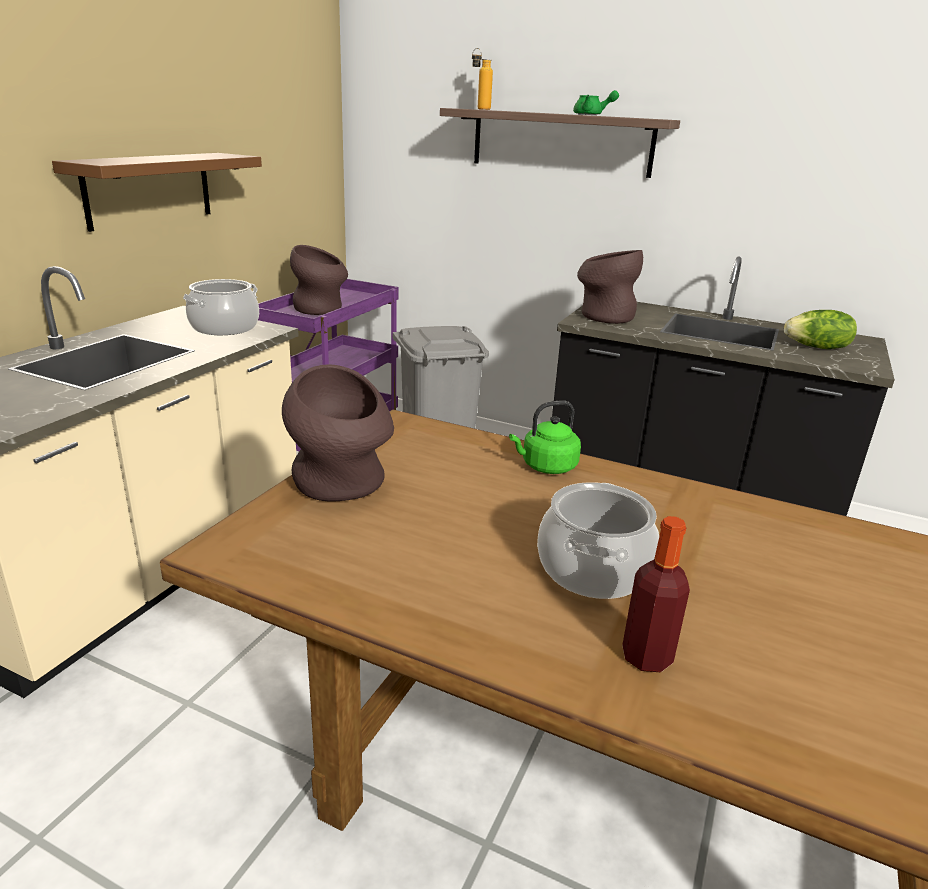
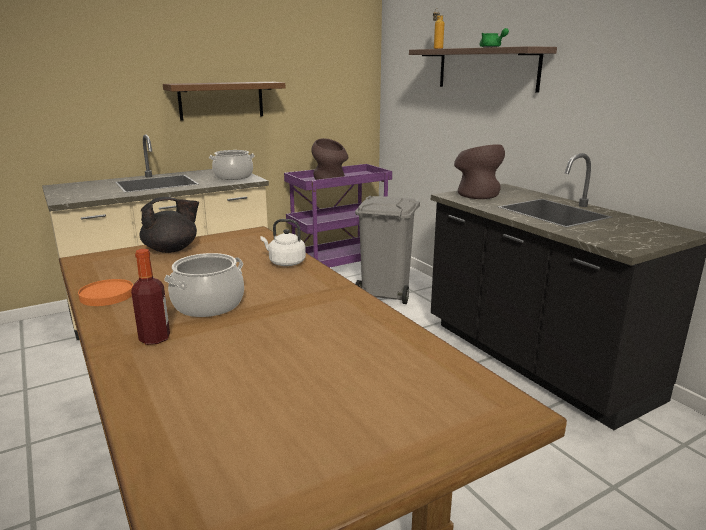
camera: 35 degrees right, 5 degrees down
brown vase [282,364,394,502] -> black teapot [139,197,199,253]
green kettle [509,401,581,474] -> white kettle [260,219,306,266]
lettuce [784,310,857,349] -> none
none -> orange plate [78,279,133,306]

